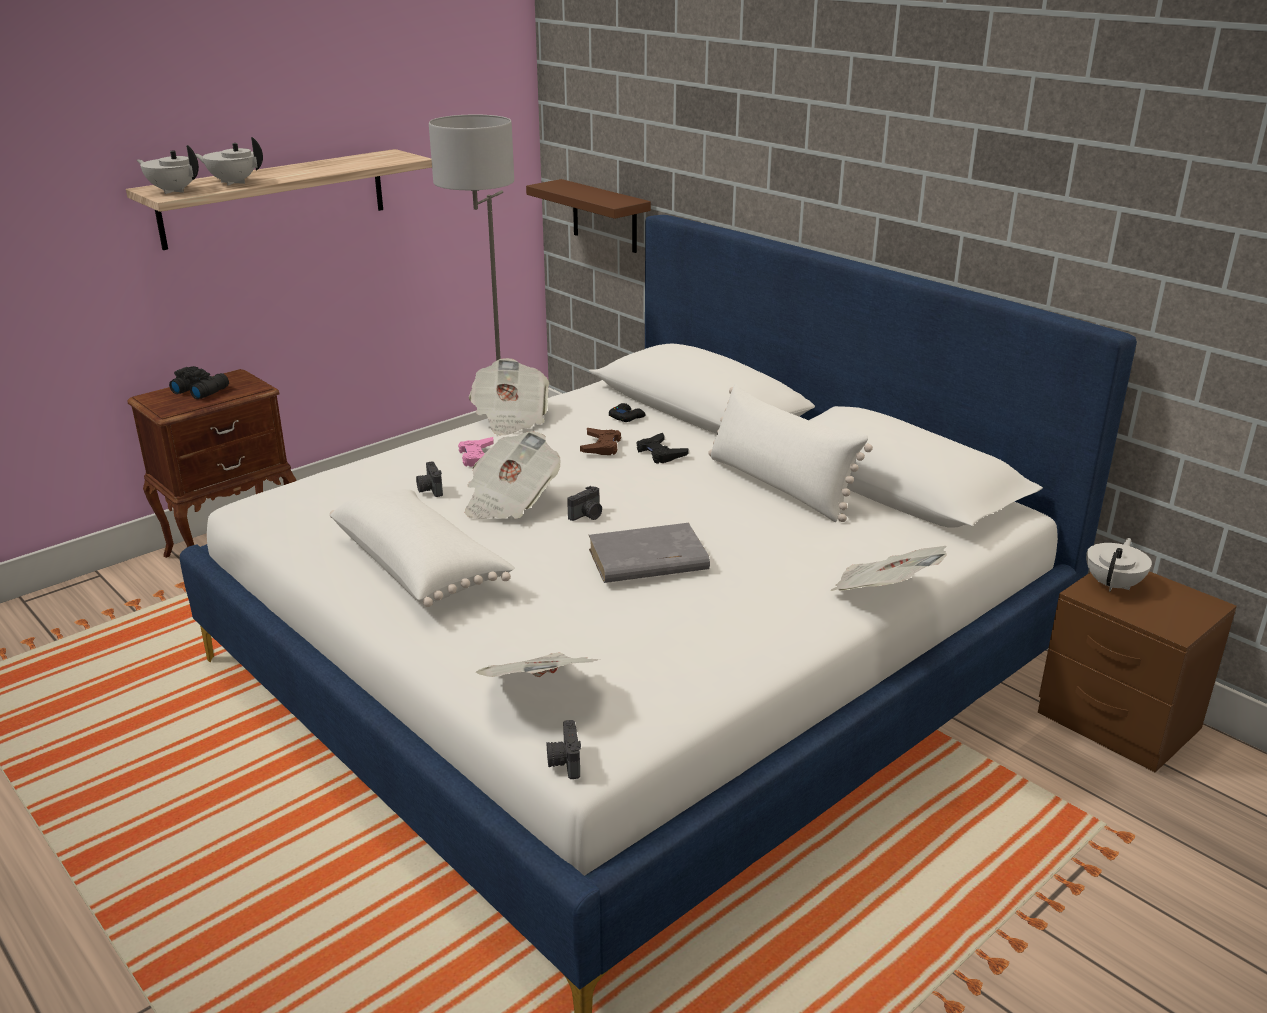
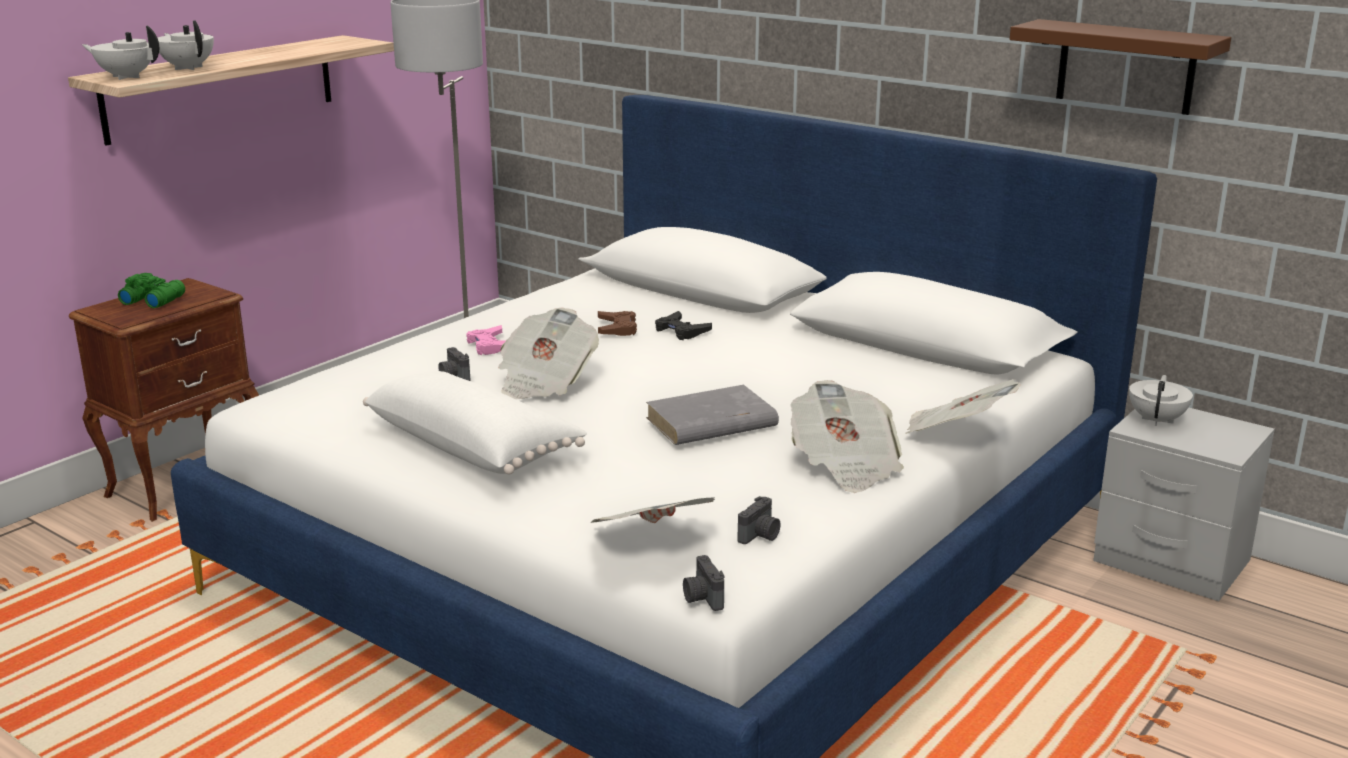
camera: 10 degrees left, 5 degrees down
black binoculars [169,366,229,399] -> green binoculars [118,273,185,308]
white teapot [195,137,263,186] -> white teapot turned 45 degrees clockwise [158,20,214,70]
newspaper [469,358,549,436] -> newspaper moved to [791,380,904,493]
brown shelf [526,179,651,253] -> brown shelf moved to [1010,19,1231,115]
camera [567,486,602,521] -> camera moved to [738,496,781,544]
black game controller [609,403,646,422] -> none
white pillow [708,384,873,522] -> none
brown nightstand [1038,571,1237,772] -> grey nightstand [1093,407,1275,601]

